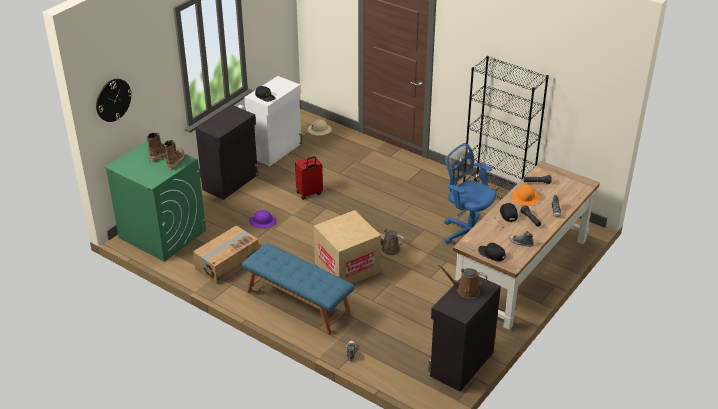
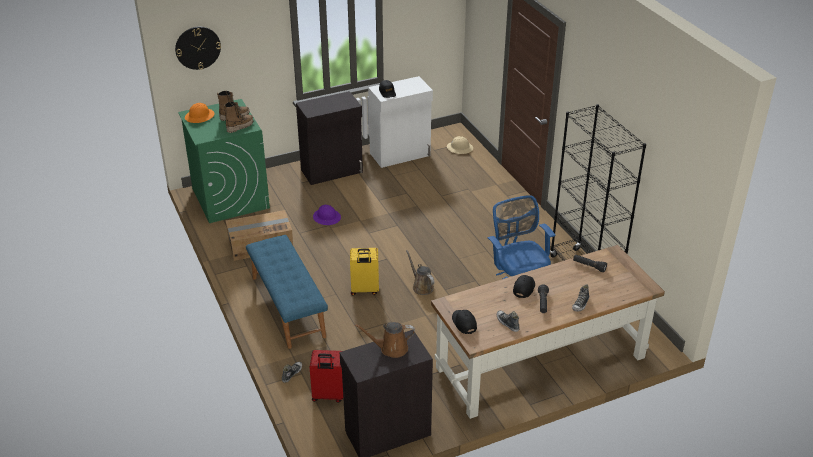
camera: 30 degrees right, 0 degrees up
red suitcase [295,156,323,200] -> red suitcase moved to [310,350,343,403]
cardboard box [314,210,381,284] -> yellow suitcase [350,248,379,295]
brown watering can [437,264,487,298] -> brown watering can turned 45 degrees counterclockwise [354,322,415,358]
orange hard hat [512,184,540,206] -> orange hard hat moved to [185,103,214,123]

